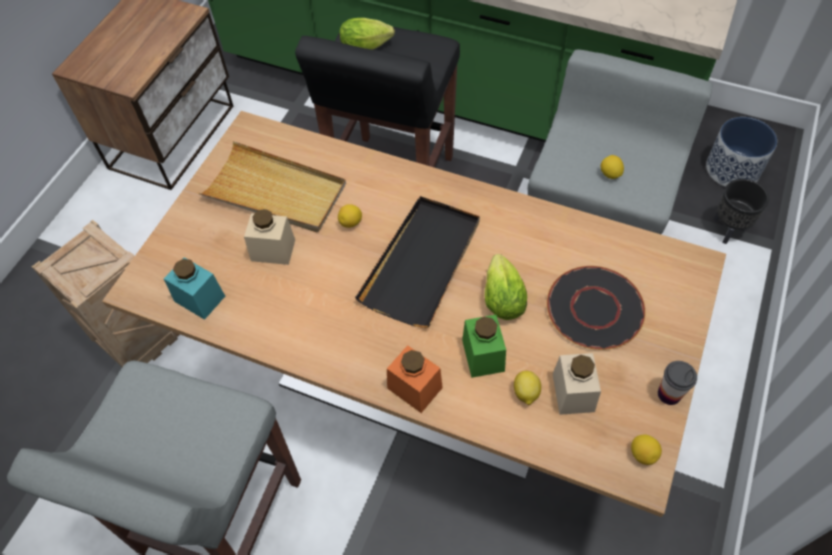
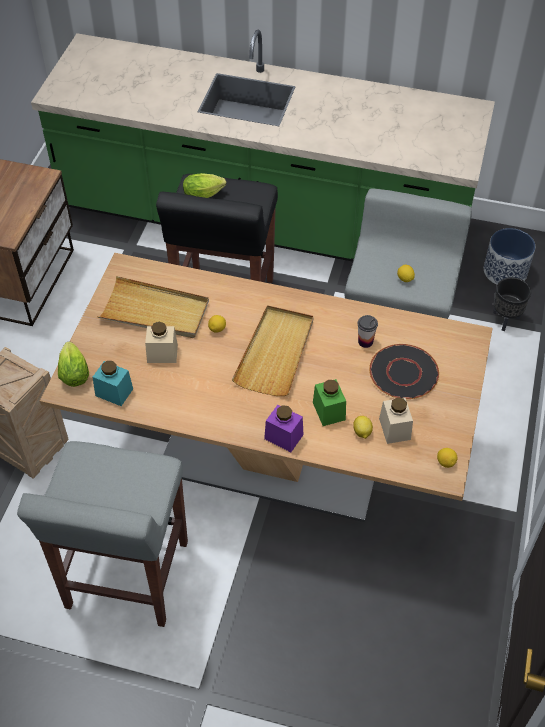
camera: 10 degrees left, 5 degrees down
black tray [355,196,480,328] -> beige tray [232,305,314,396]
orange jar [387,345,443,413] -> purple jar [264,405,303,452]
lettuce [485,254,527,320] -> lettuce moved to [58,341,89,387]
cup [658,361,697,405] -> cup moved to [358,315,378,348]

